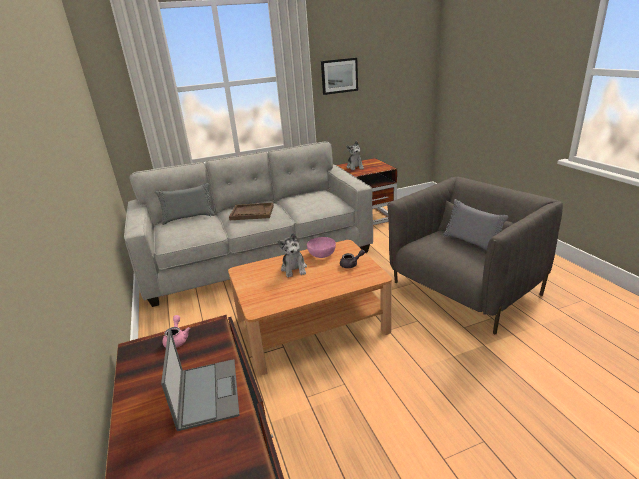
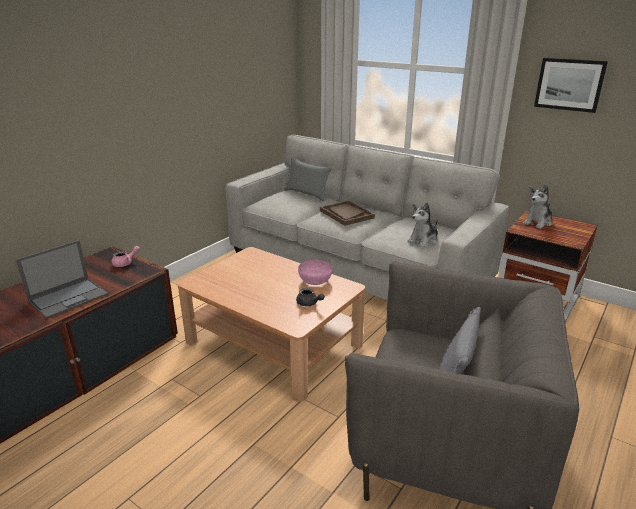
camera: 55 degrees right, 0 degrees up
plush toy [277,233,307,277] -> plush toy moved to [407,202,438,248]

